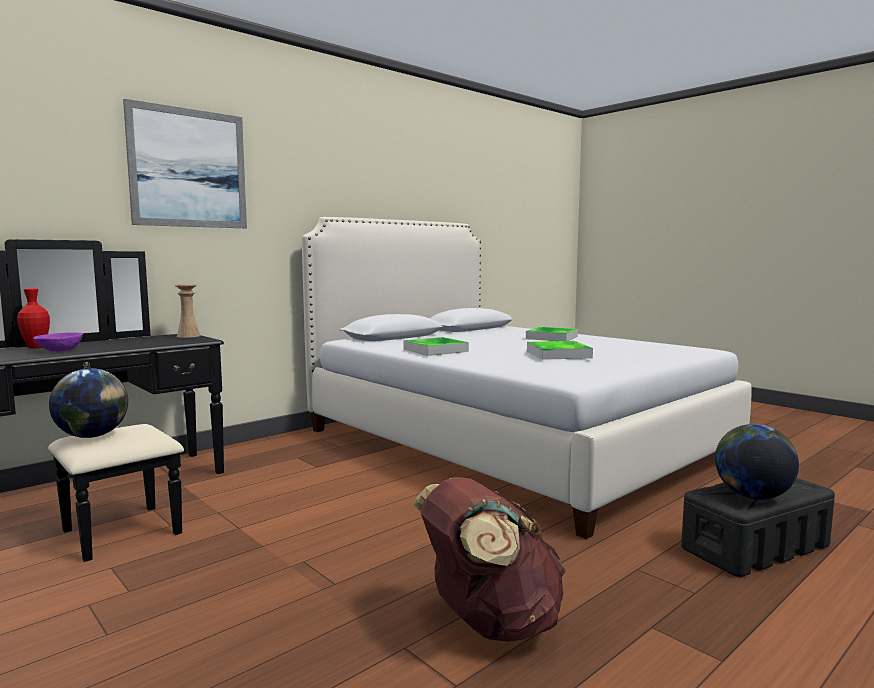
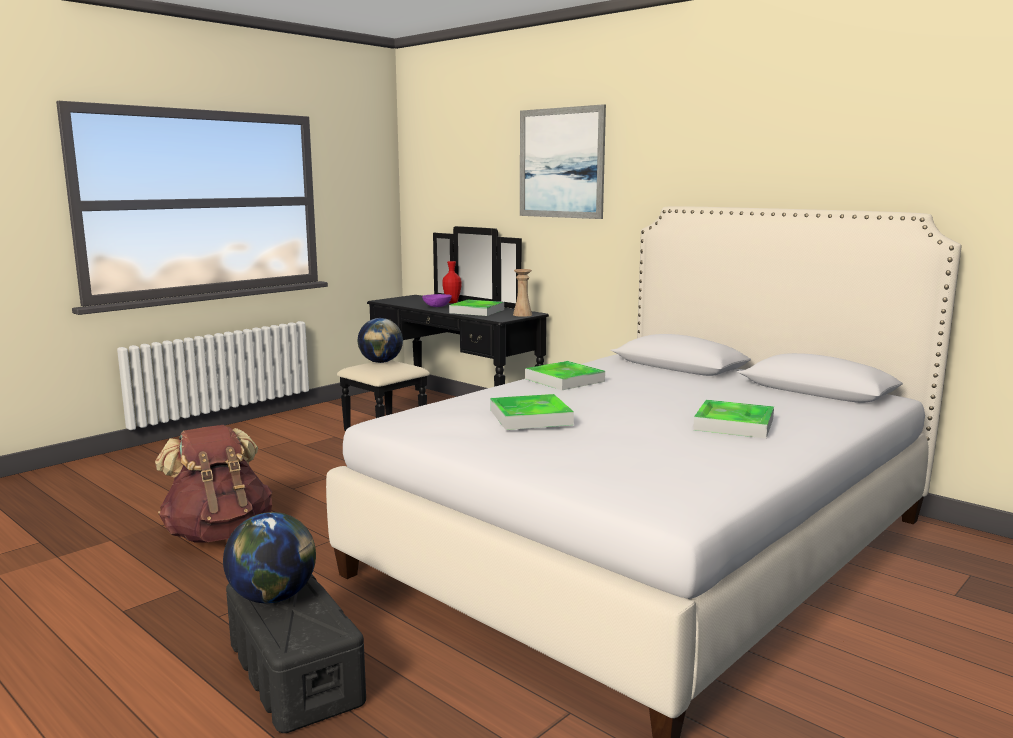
camera: 85 degrees right, 5 degrees up
none -> tray [449,300,504,316]

